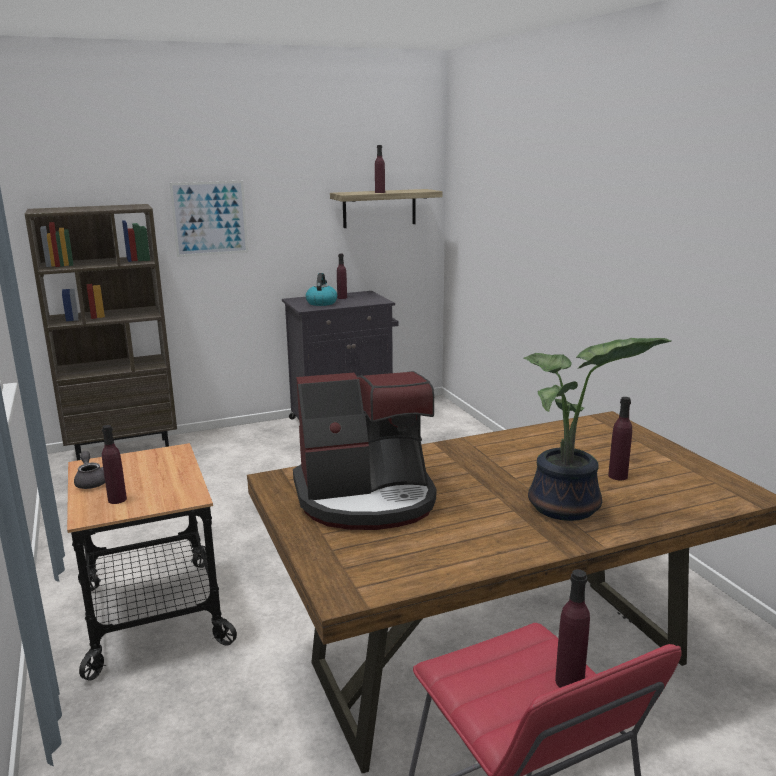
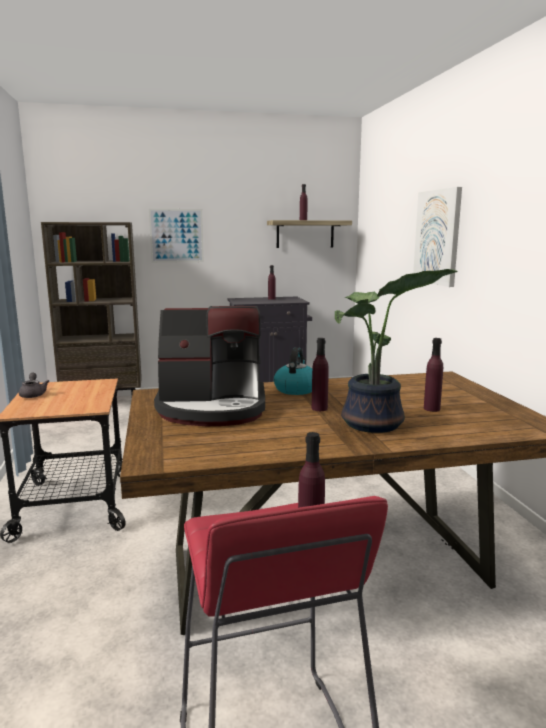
camera: 10 degrees right, 5 degrees down
purple bottle [102,425,127,504] -> purple bottle moved to [312,338,329,411]
kettle [306,273,337,306] -> kettle moved to [274,348,312,395]
none -> picture [413,187,462,287]

